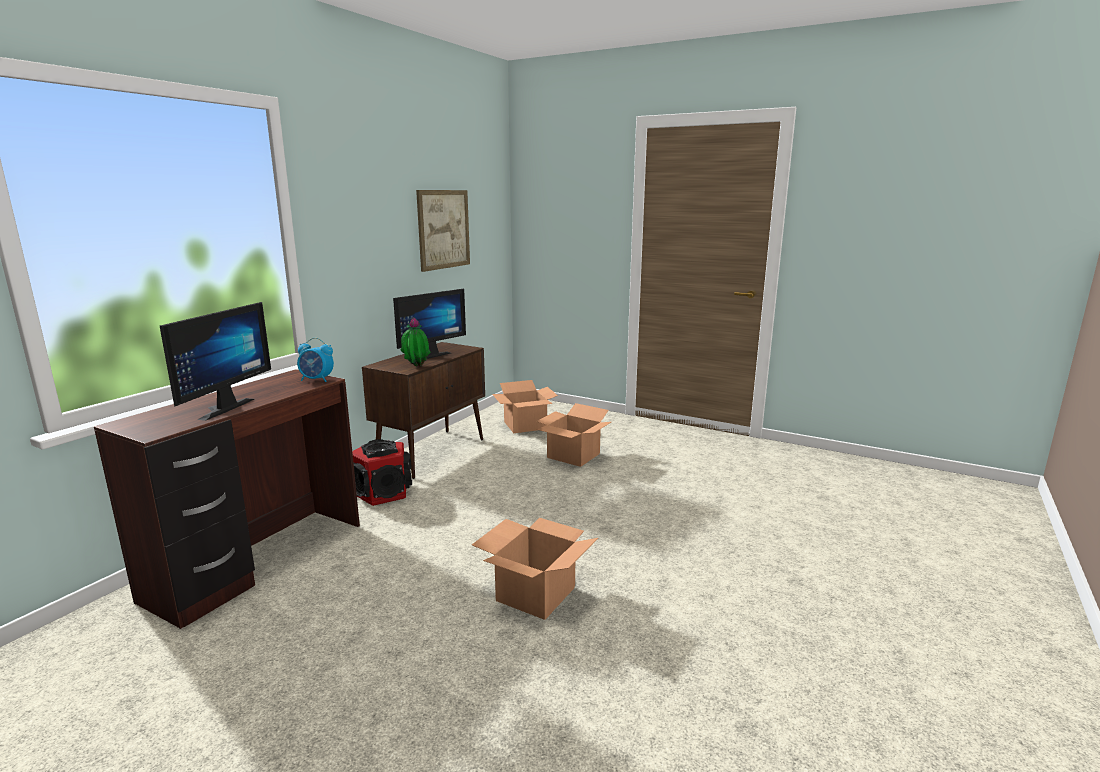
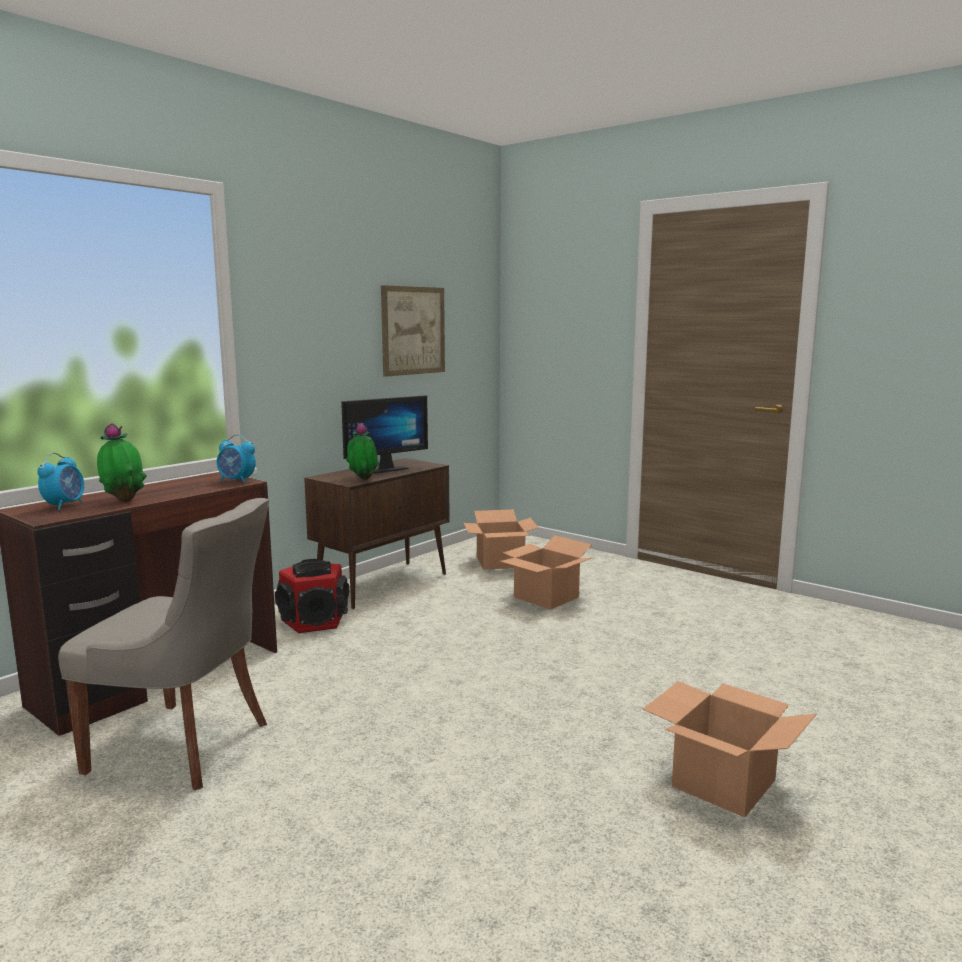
camera: 10 degrees right, 5 degrees down
monitor [160,302,271,421] -> potted plant [97,423,147,502]
cardboard box [472,518,598,620] -> cardboard box moved to [643,681,817,818]
none -> alarm clock [37,453,84,510]
none -> grey chair [58,498,269,790]

